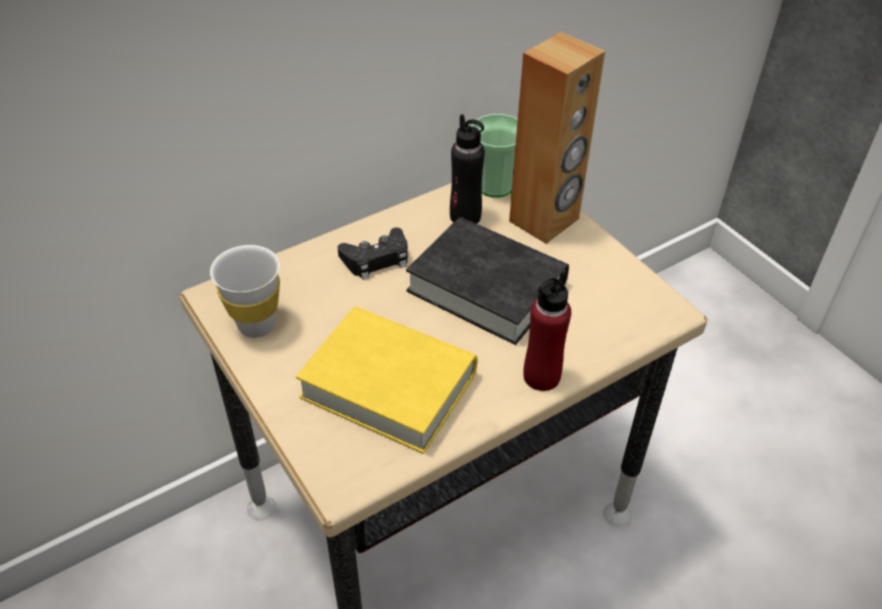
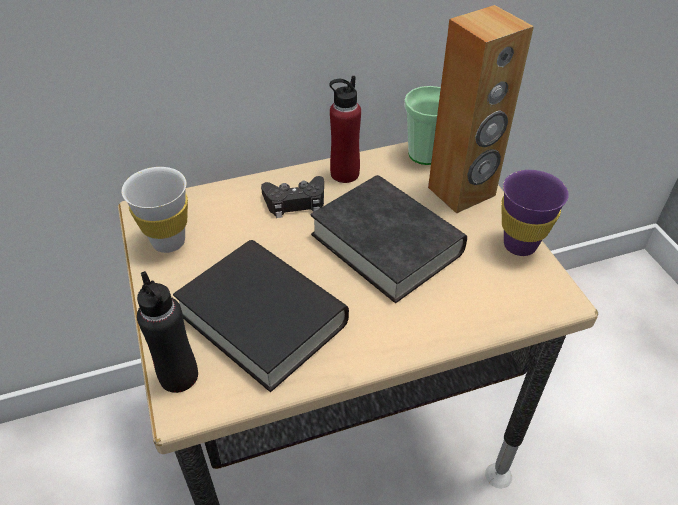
camera: 15 degrees right, 0 degrees up
yellow book [296,307,477,454] -> black book [173,240,349,392]
black bottle [450,114,485,224] -> black bottle moved to [137,271,198,393]
red bottle [523,271,571,391] -> red bottle moved to [329,76,361,183]
none -> purple cup [501,170,569,256]

